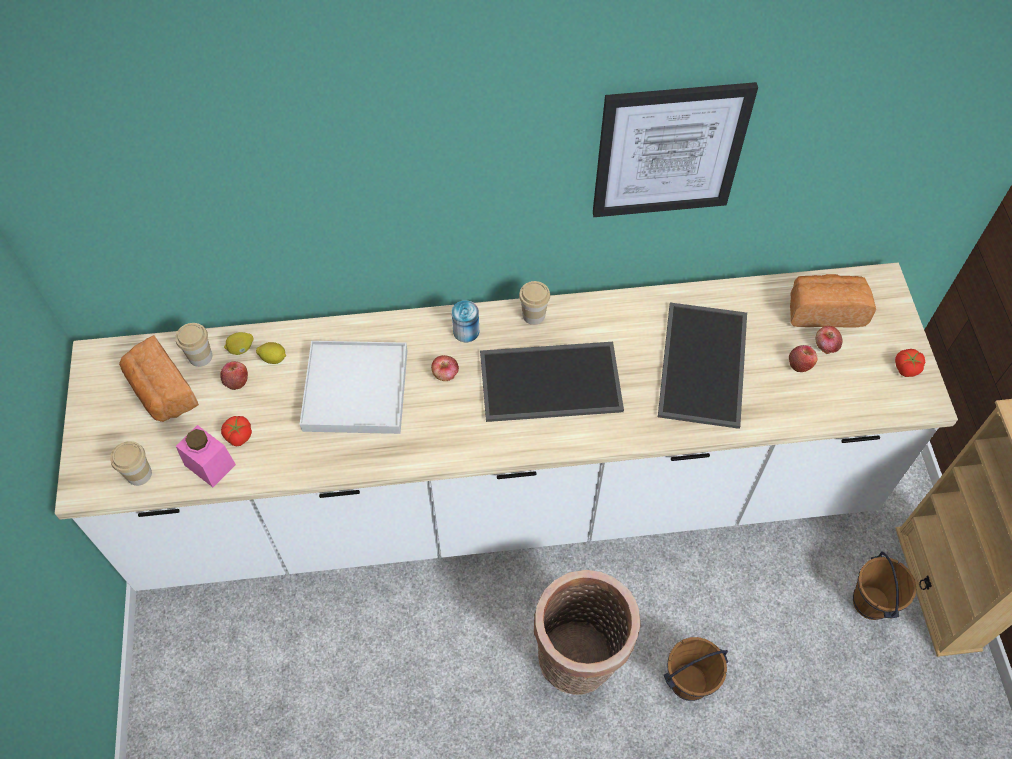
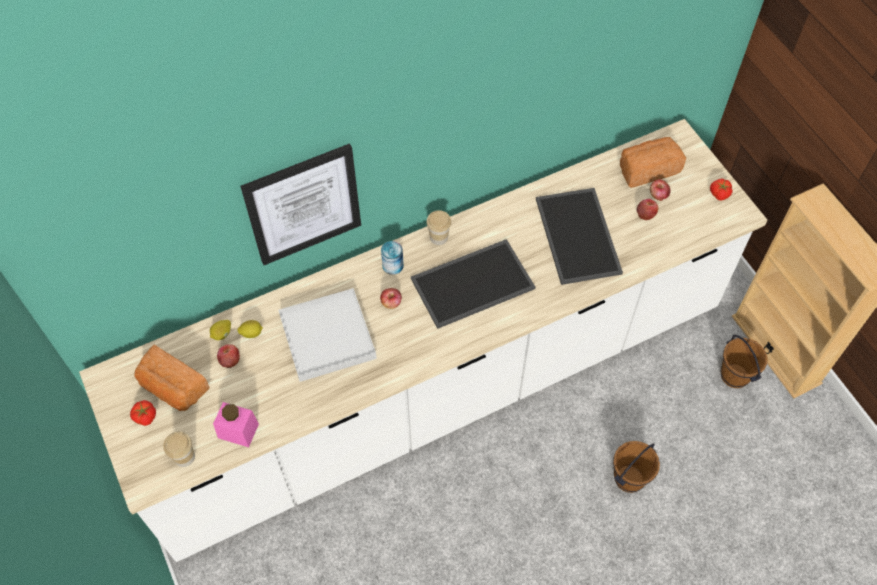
camera: 20 degrees left, 0 degrees up
cup [175,323,212,367] -> none
tomato [221,416,252,446] -> tomato moved to [130,400,156,426]
basket [534,570,641,695] -> none
picture [593,82,758,217] -> picture moved to [240,143,361,265]

